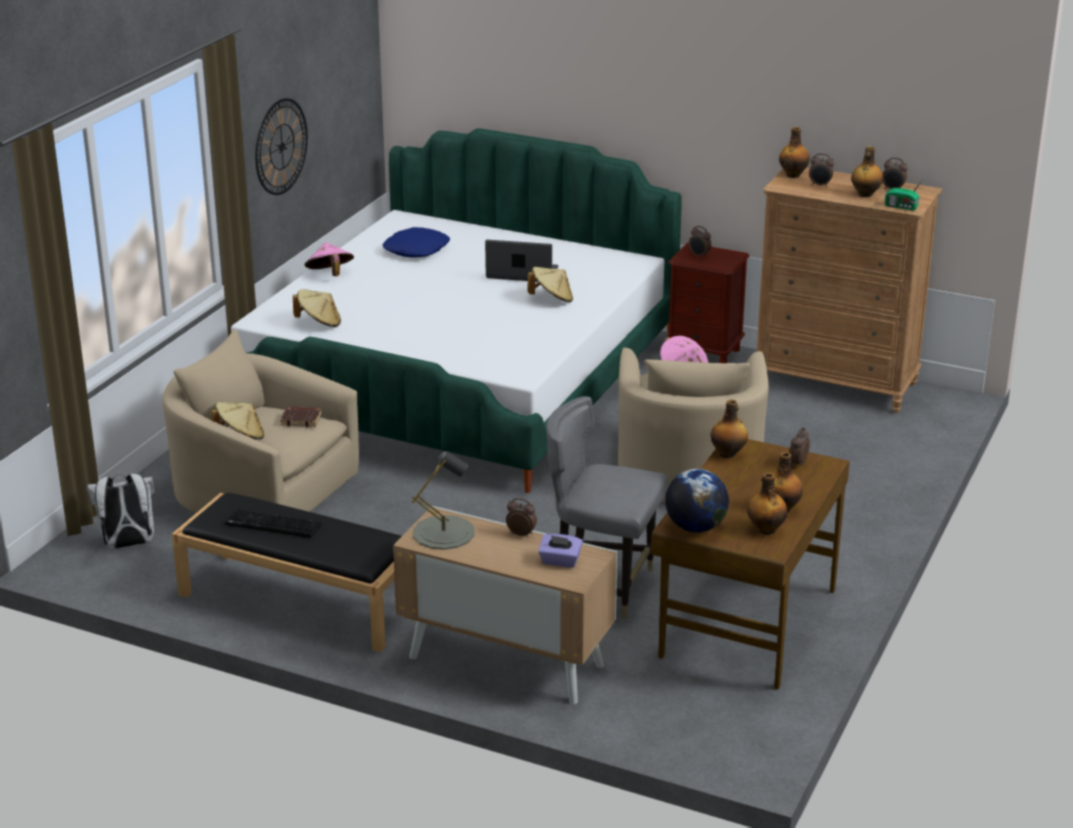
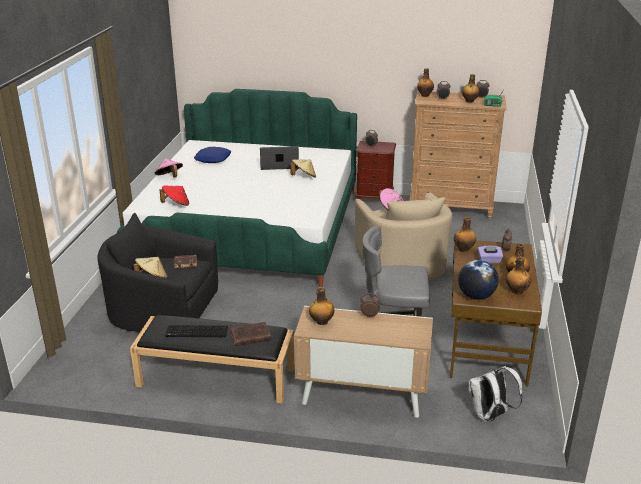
camera: 15 degrees left, 0 degrees up
white backpack [87,474,155,549] -> white backpack moved to [468,366,523,422]
beige armchair [162,329,359,513] -> black armchair [98,213,218,332]
wall clock [255,98,308,195] -> none
beige hat [293,289,341,327] -> red hat [160,185,189,206]
grey table lamp [412,451,475,550] -> bottle [309,287,334,325]
purple tissue box [538,534,583,568] -> purple tissue box moved to [478,246,503,263]
none -> brown book [230,322,271,346]

